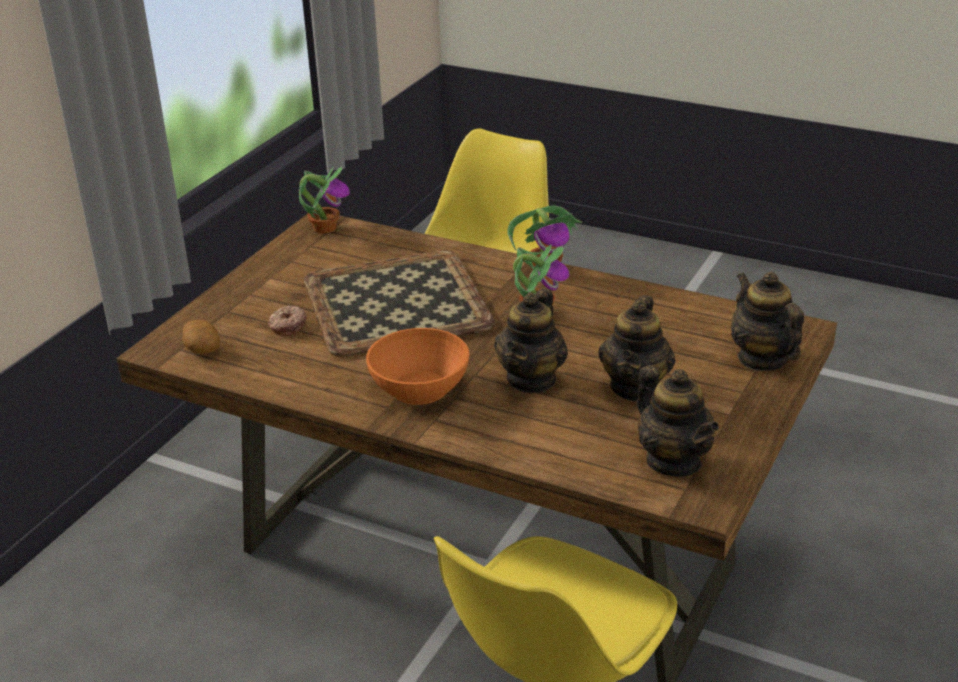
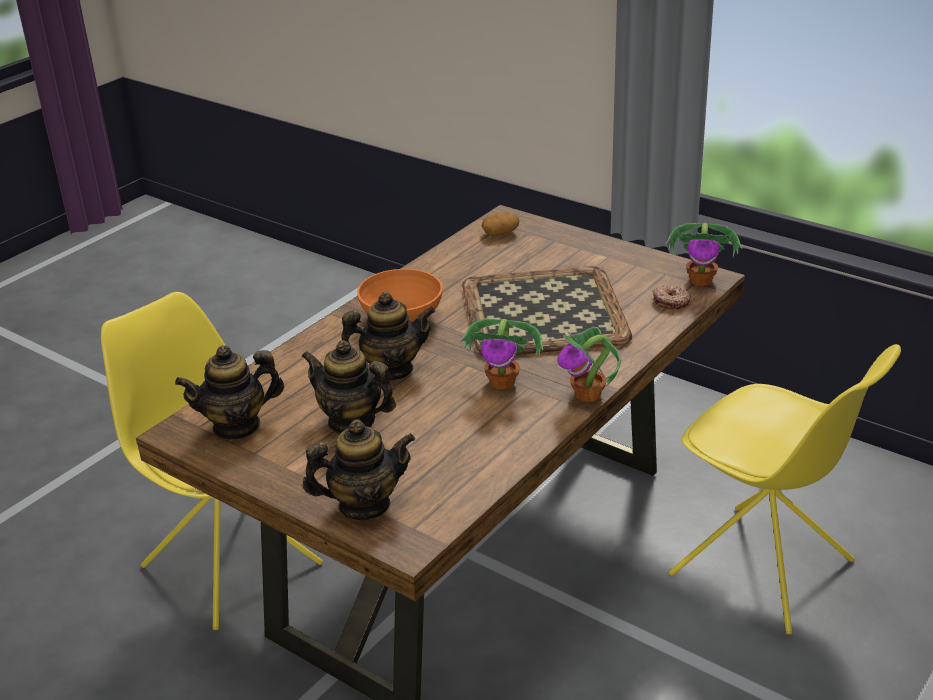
camera: 100 degrees right, 0 degrees up
donut [268,305,307,336] -> donut moved to [653,285,691,309]
teapot [494,289,568,393] -> teapot turned 135 degrees clockwise [342,292,435,381]

